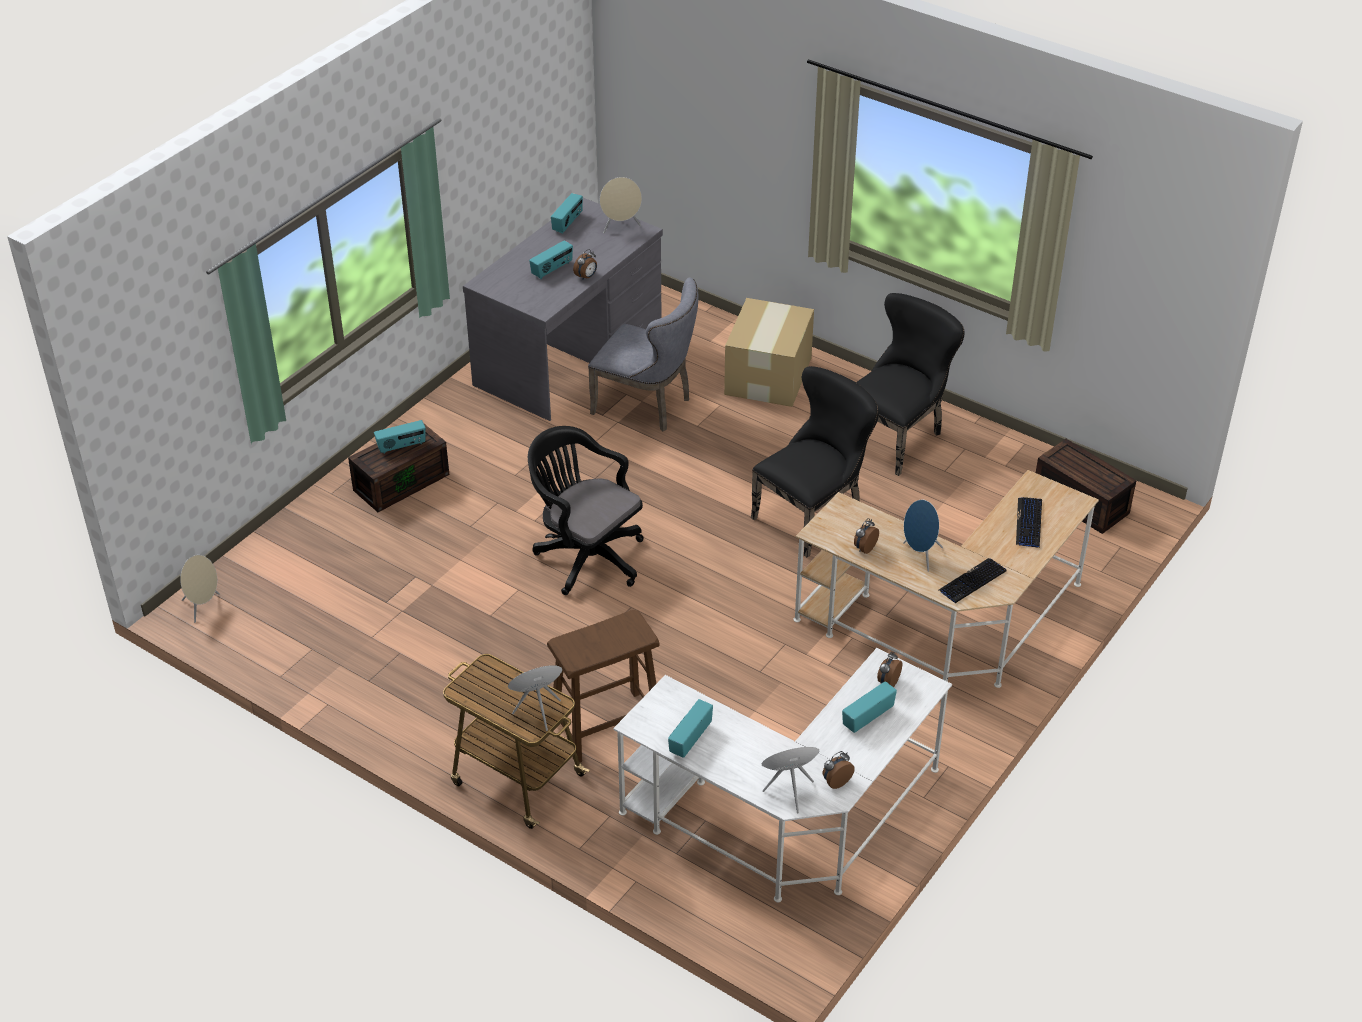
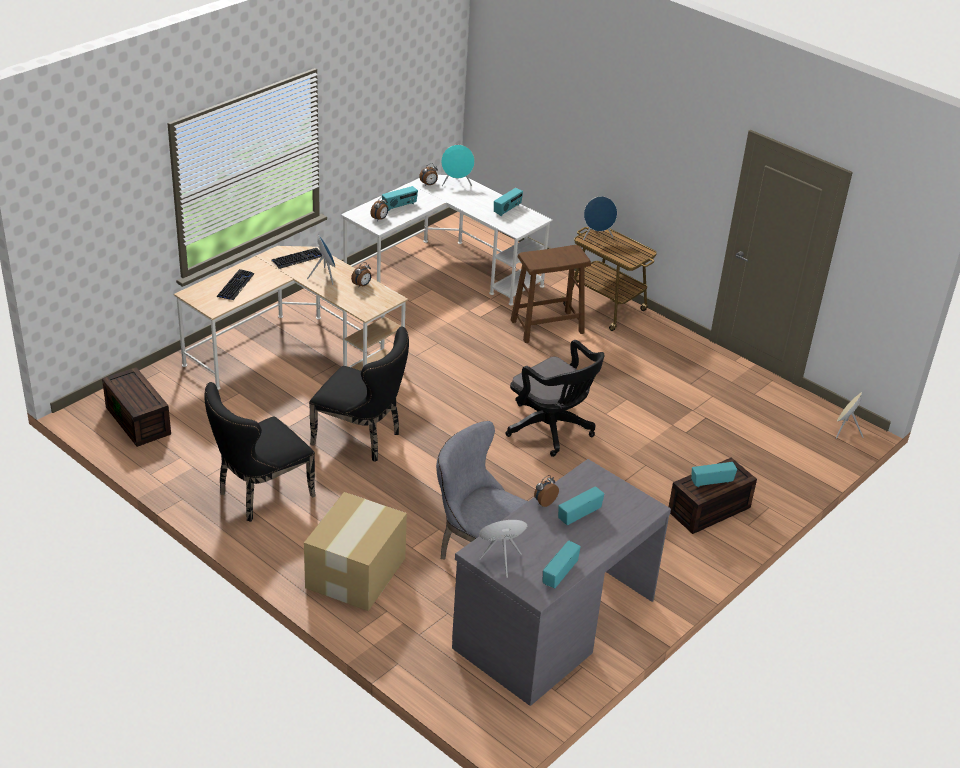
camera: 175 degrees left, 5 degrees down
black chair [751,366,879,557] -> black chair turned 120 degrees counterclockwise [309,326,409,462]

